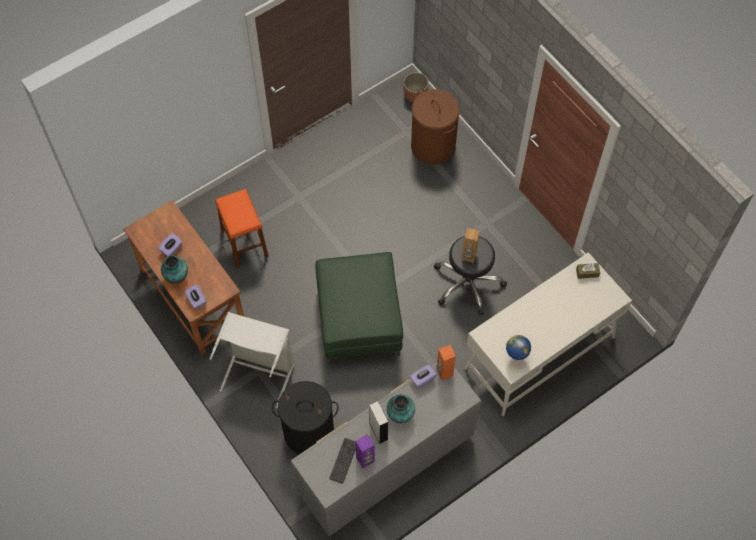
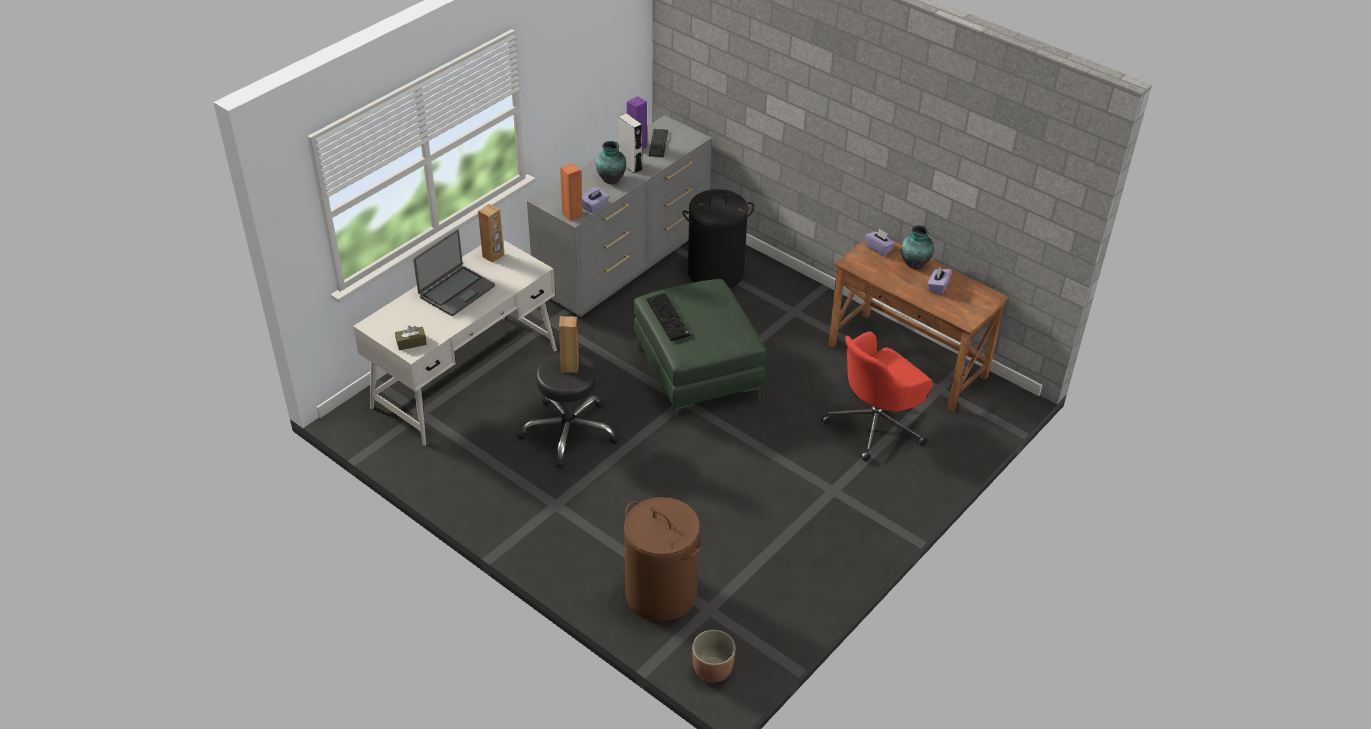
camera: 165 degrees right, 20 degrees down
grey laundry basket [210,312,295,408] -> none
orange stool [215,189,269,268] -> red office chair [821,331,932,462]
globe [506,335,531,360] -> brown speaker [478,204,504,263]
none -> laptop [413,229,495,316]
none -> keyboard [647,293,690,341]

